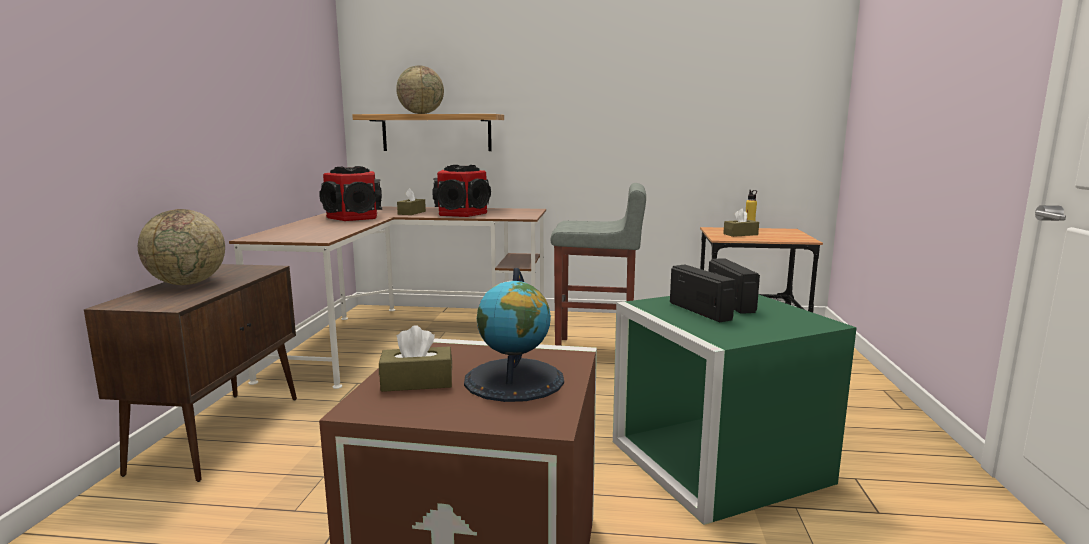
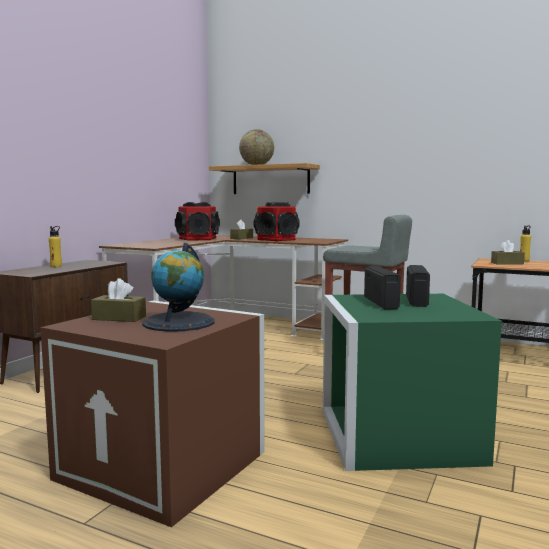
camera: 20 degrees right, 5 degrees down
globe [138,209,225,285] -> yellow bottle [49,226,62,267]

